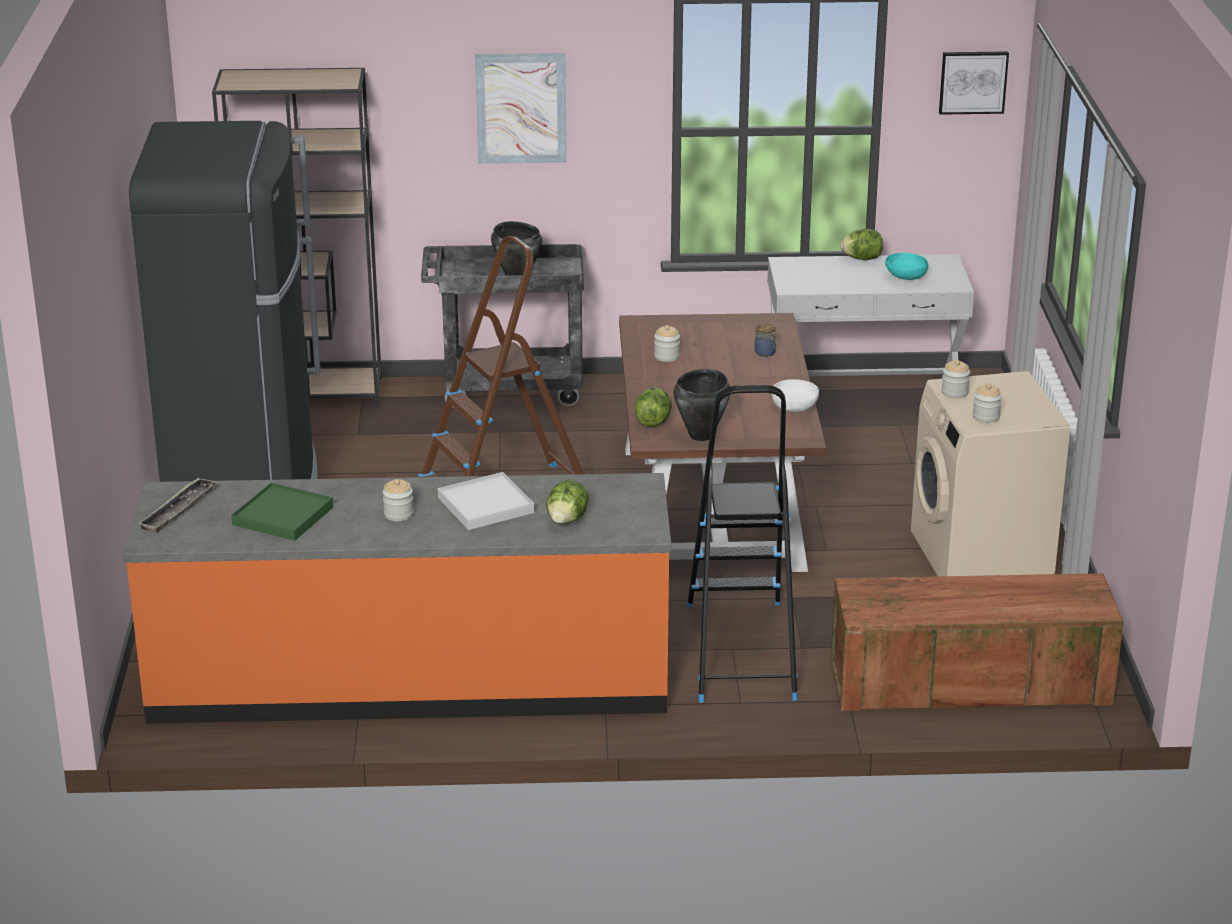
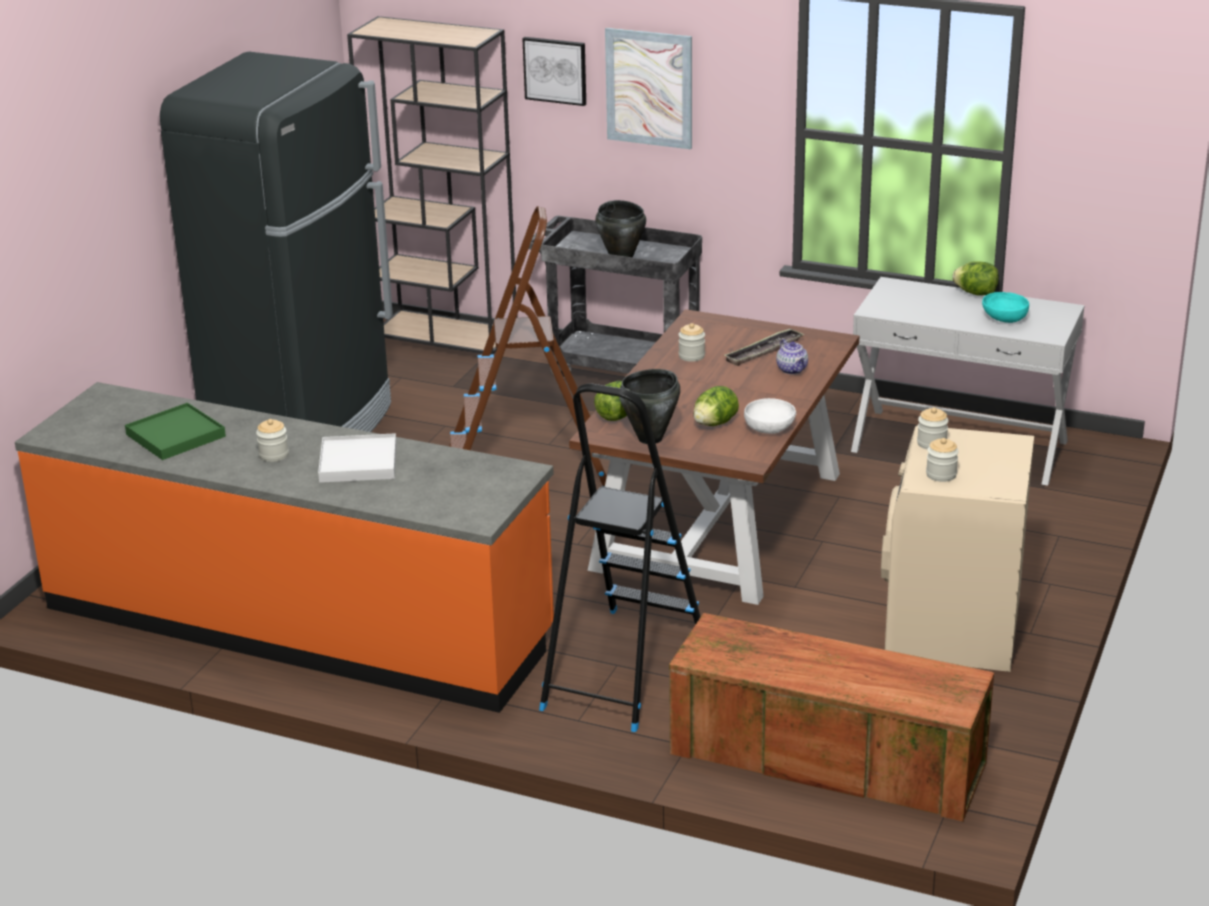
camera: 25 degrees right, 0 degrees up
tray [138,478,217,532] -> tray moved to [725,328,804,366]
lettuce [546,480,589,524] -> lettuce moved to [693,386,739,426]
jar [755,323,776,357] -> teapot [776,339,808,374]
picture [939,51,1009,115] -> picture moved to [522,37,586,106]

